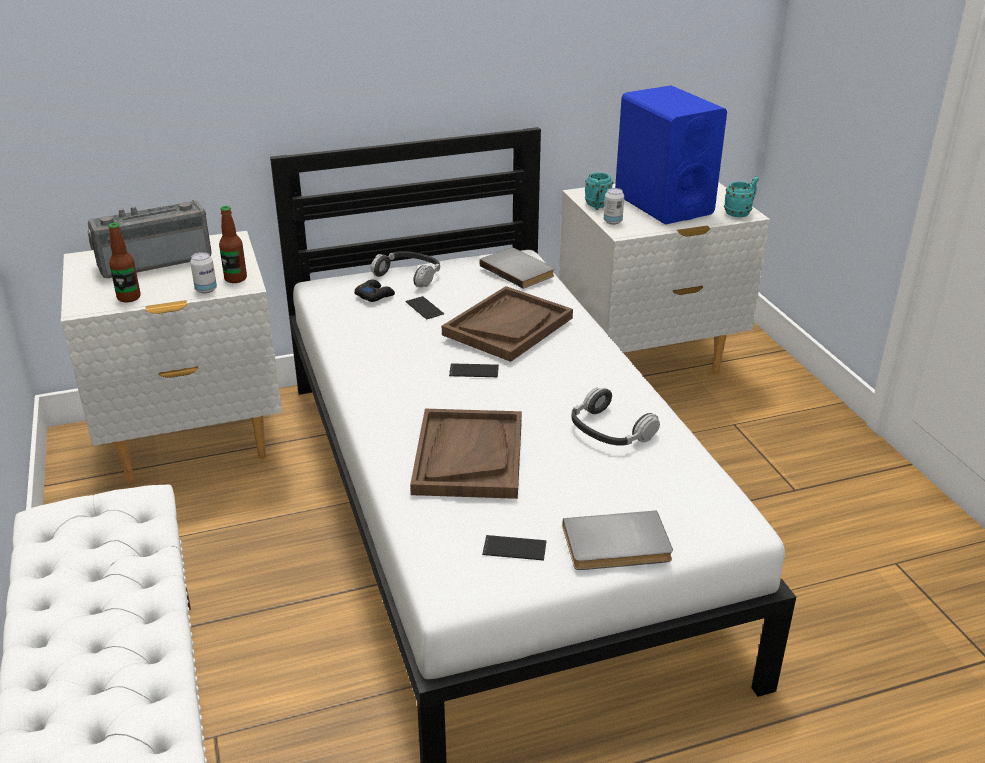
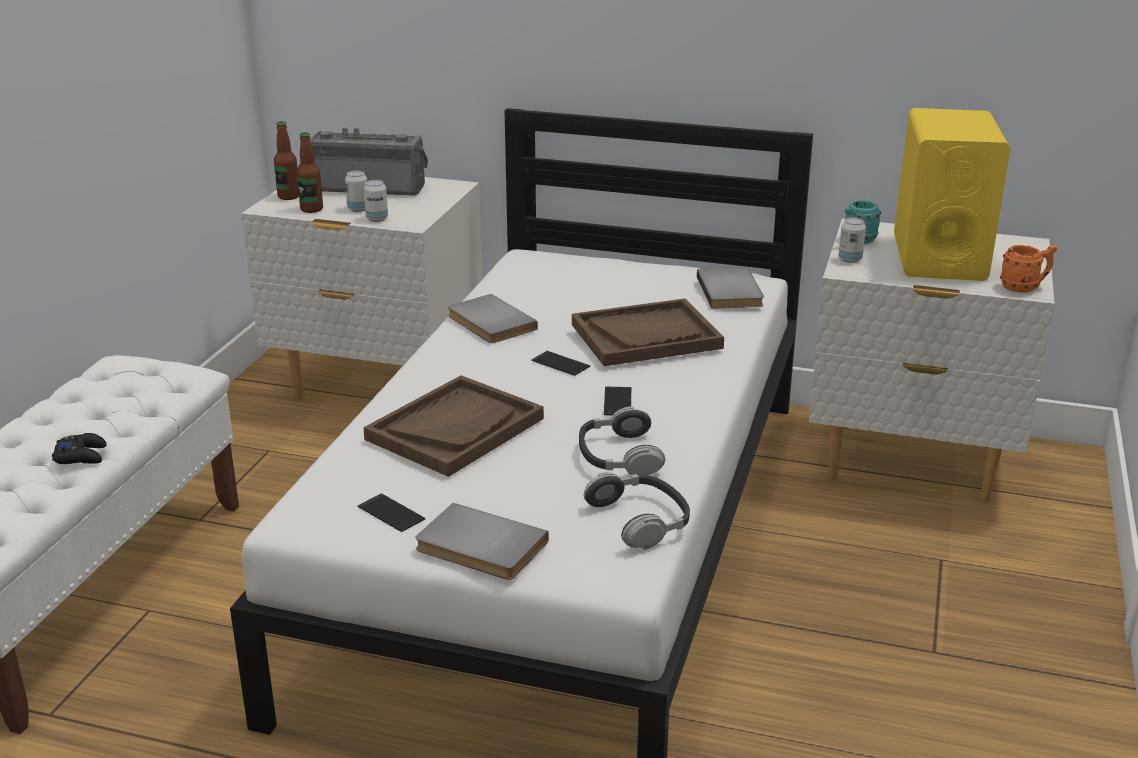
camera: 35 degrees right, 5 degrees down
bottle [219,206,247,283] -> bottle moved to [274,121,299,200]
black game controller [354,280,395,302] -> black game controller moved to [52,433,107,464]
headphones [371,251,440,287] -> headphones moved to [583,472,690,550]
phone [405,296,444,320] -> phone moved to [604,387,631,416]
blue speaker [615,85,727,224] -> yellow speaker [894,108,1010,281]
turquoise mug [724,177,759,217] -> orange mug [1000,245,1057,293]
none -> can [345,171,367,212]
none -> grey book [448,294,538,343]

